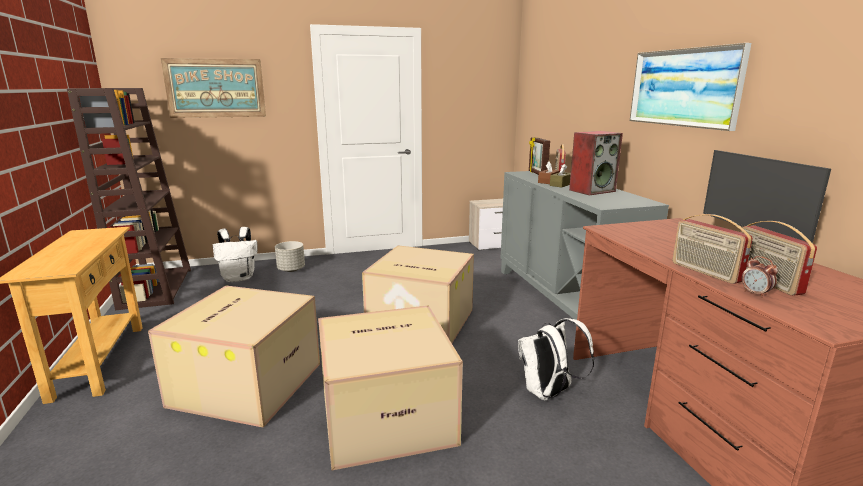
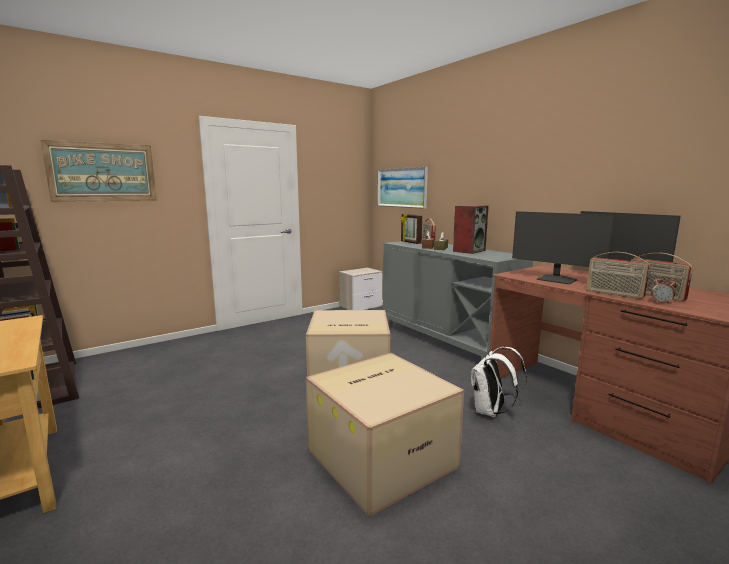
camera: 20 degrees left, 5 degrees down
cardboard box [148,286,320,428] -> none
white backpack [213,227,258,282] -> none
grey planter [275,241,305,272] -> none
picture [630,43,751,131] -> picture moved to [377,167,428,209]
none -> monitor [512,211,615,284]

